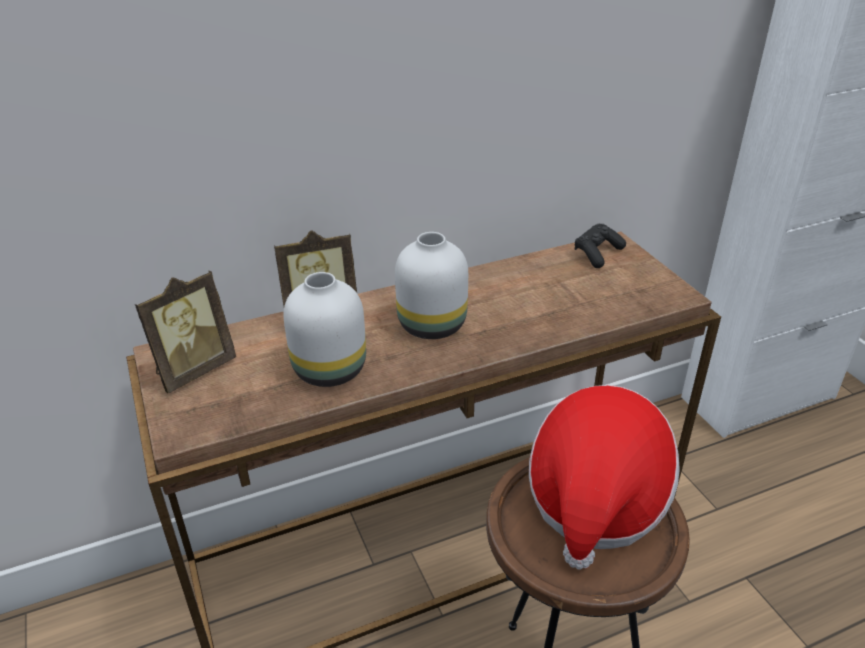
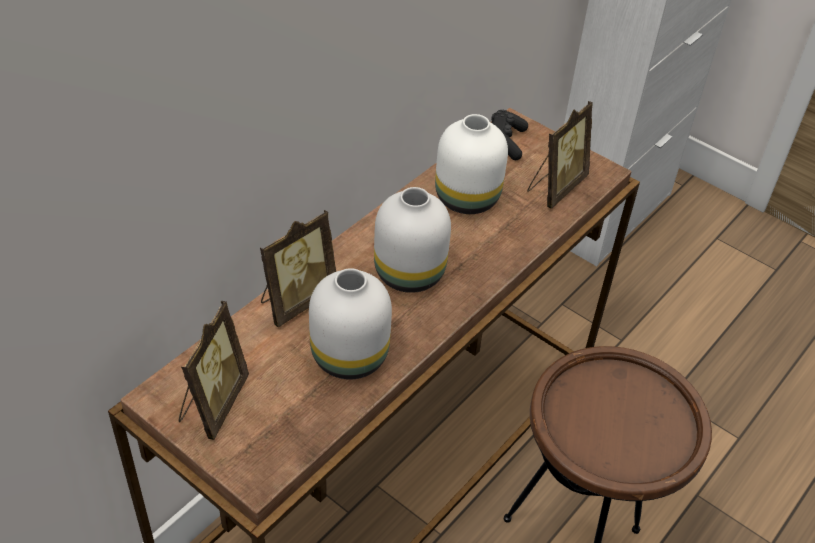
camera: 30 degrees left, 10 degrees up
hat [529,385,680,570] -> none
none -> white vase [435,114,508,214]
none -> picture frame [527,101,593,209]

